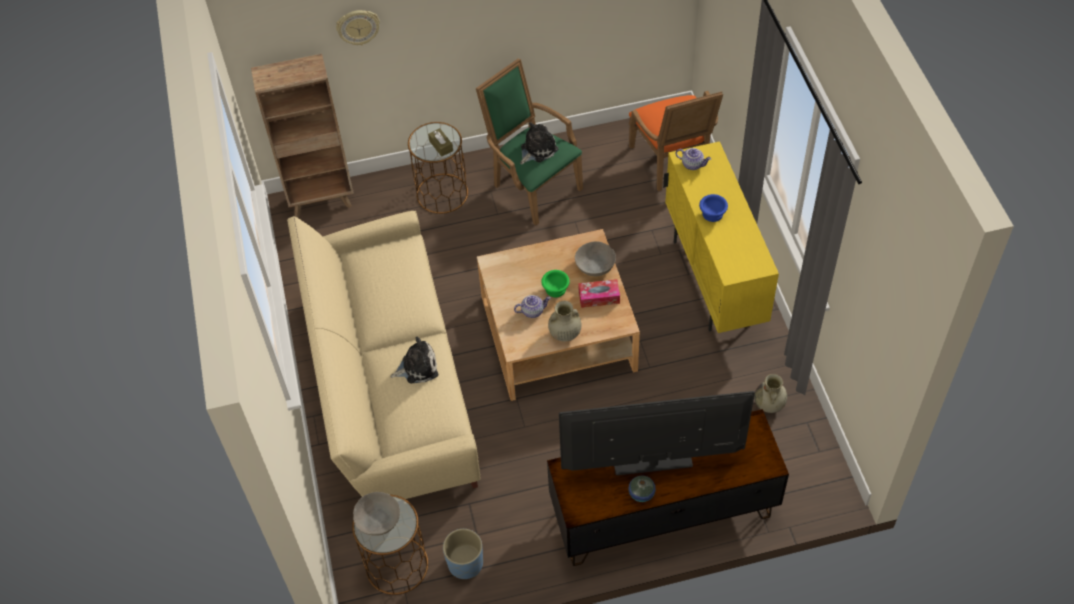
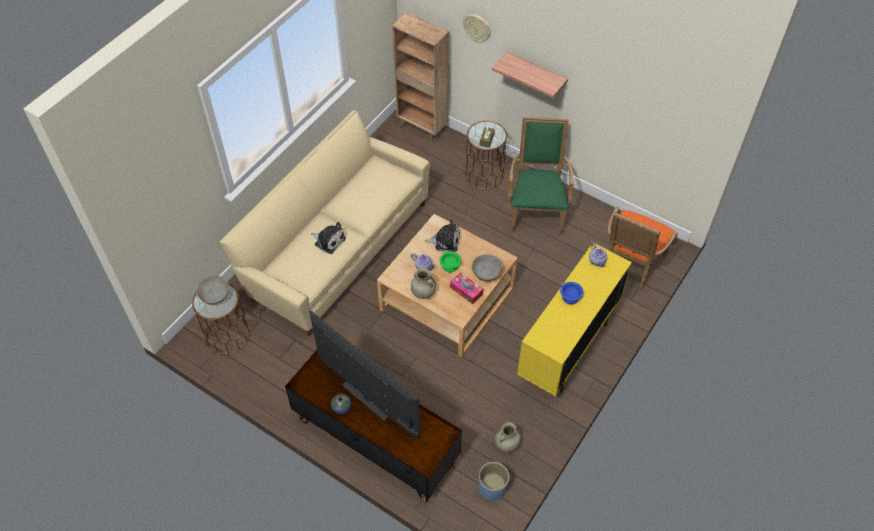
camera: 45 degrees right, 0 degrees up
blue planter [443,529,483,579] -> blue planter moved to [479,462,509,501]
plush toy [520,122,558,165] -> plush toy moved to [425,220,460,252]
none -> shelf [492,52,568,98]

